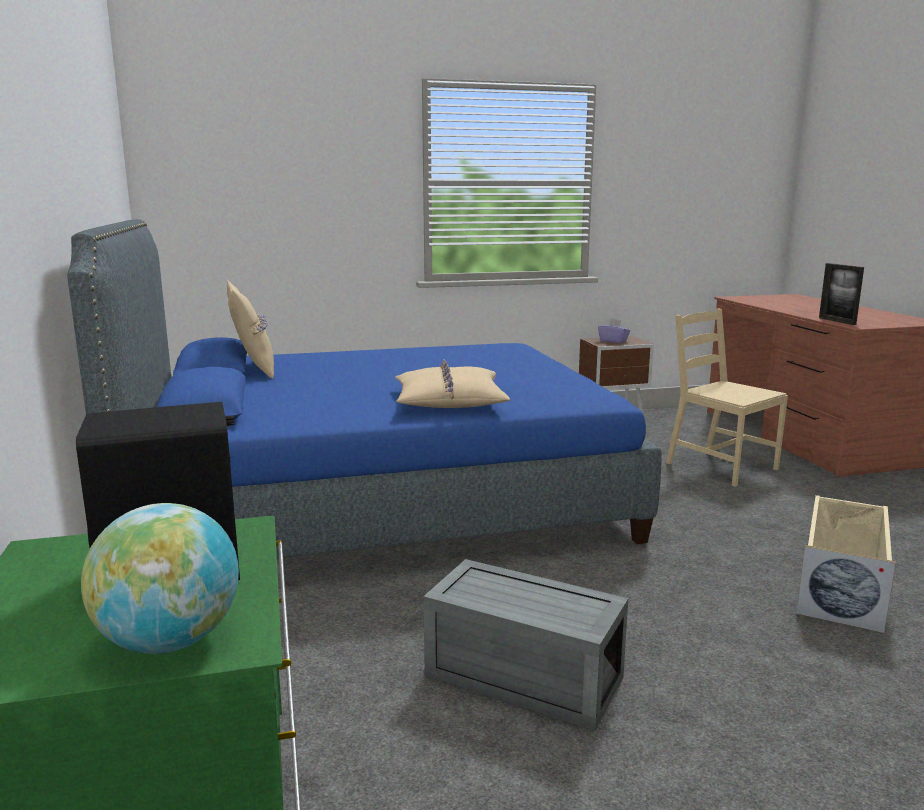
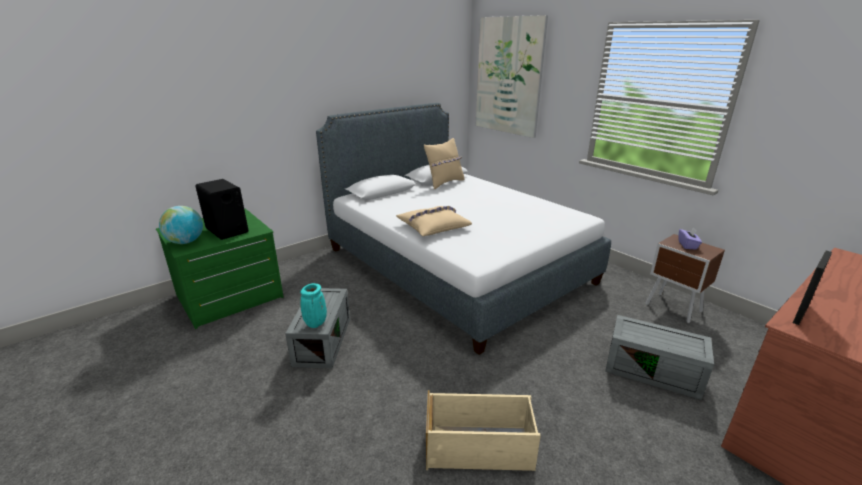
camera: 65 degrees right, 10 degrees up
blue bed [67,219,662,558] -> white bed [316,103,611,355]
beige chair [666,309,788,487] -> grey storage box [605,315,714,400]
none -> turquoise vase [300,283,327,328]
none -> picture [476,15,548,138]

